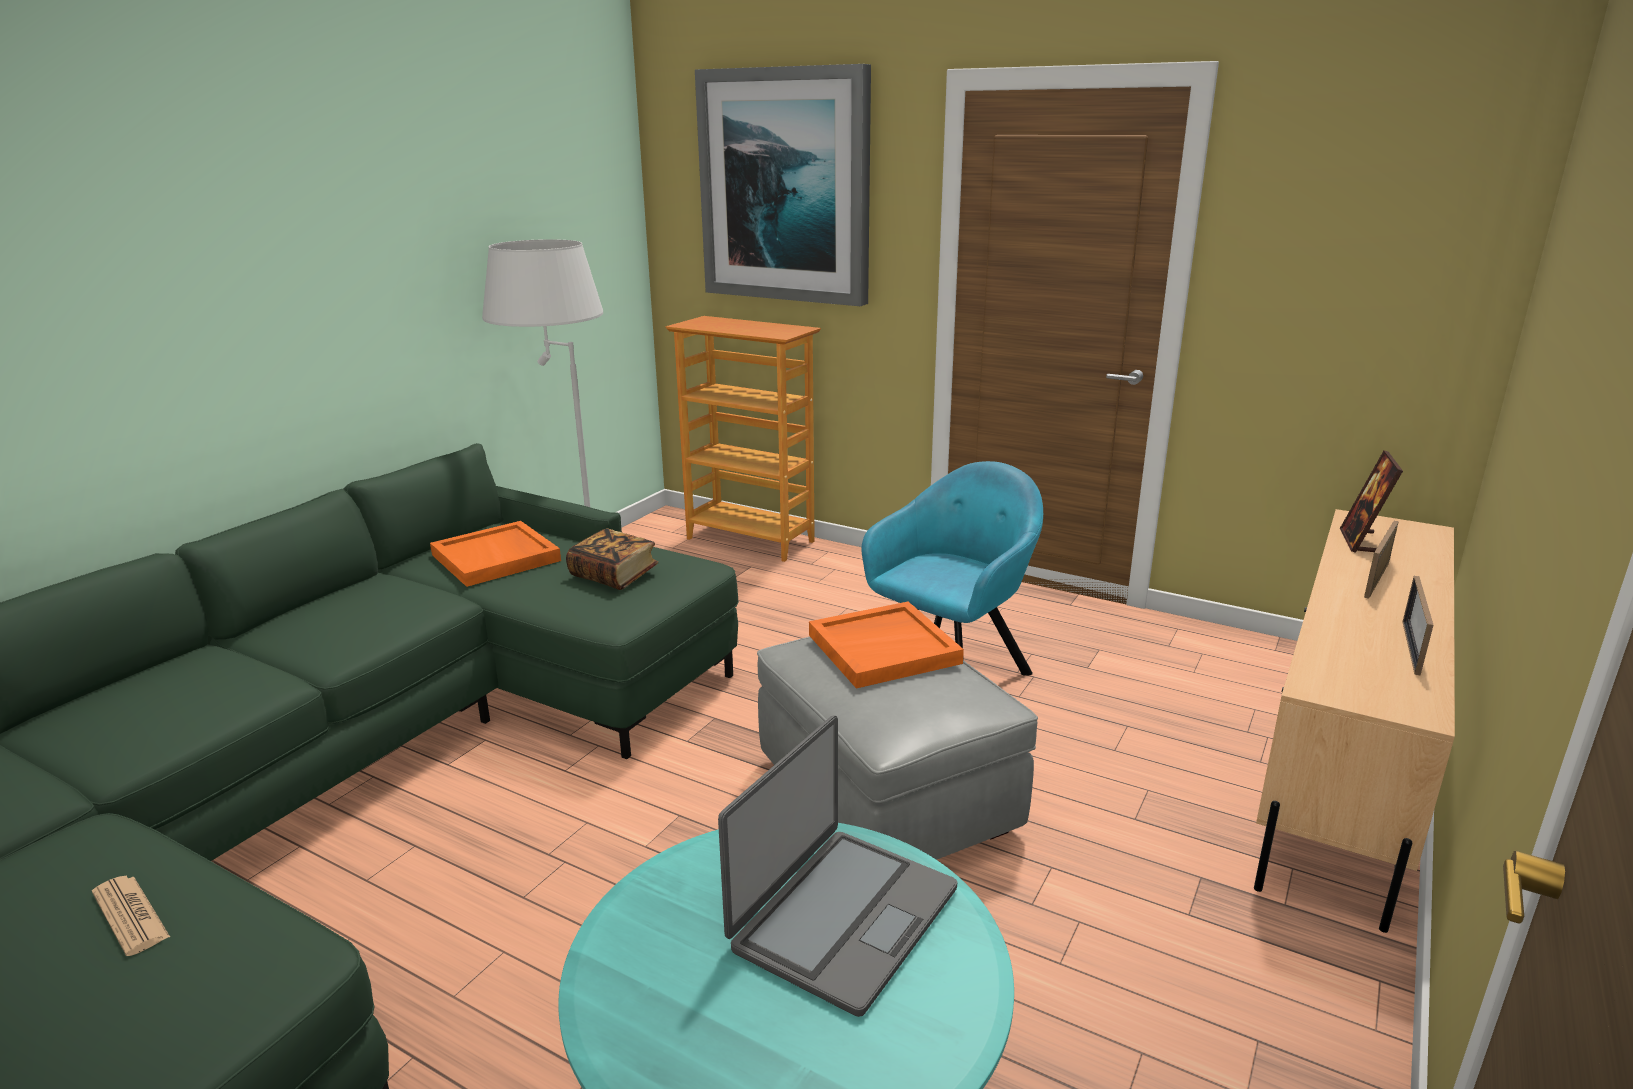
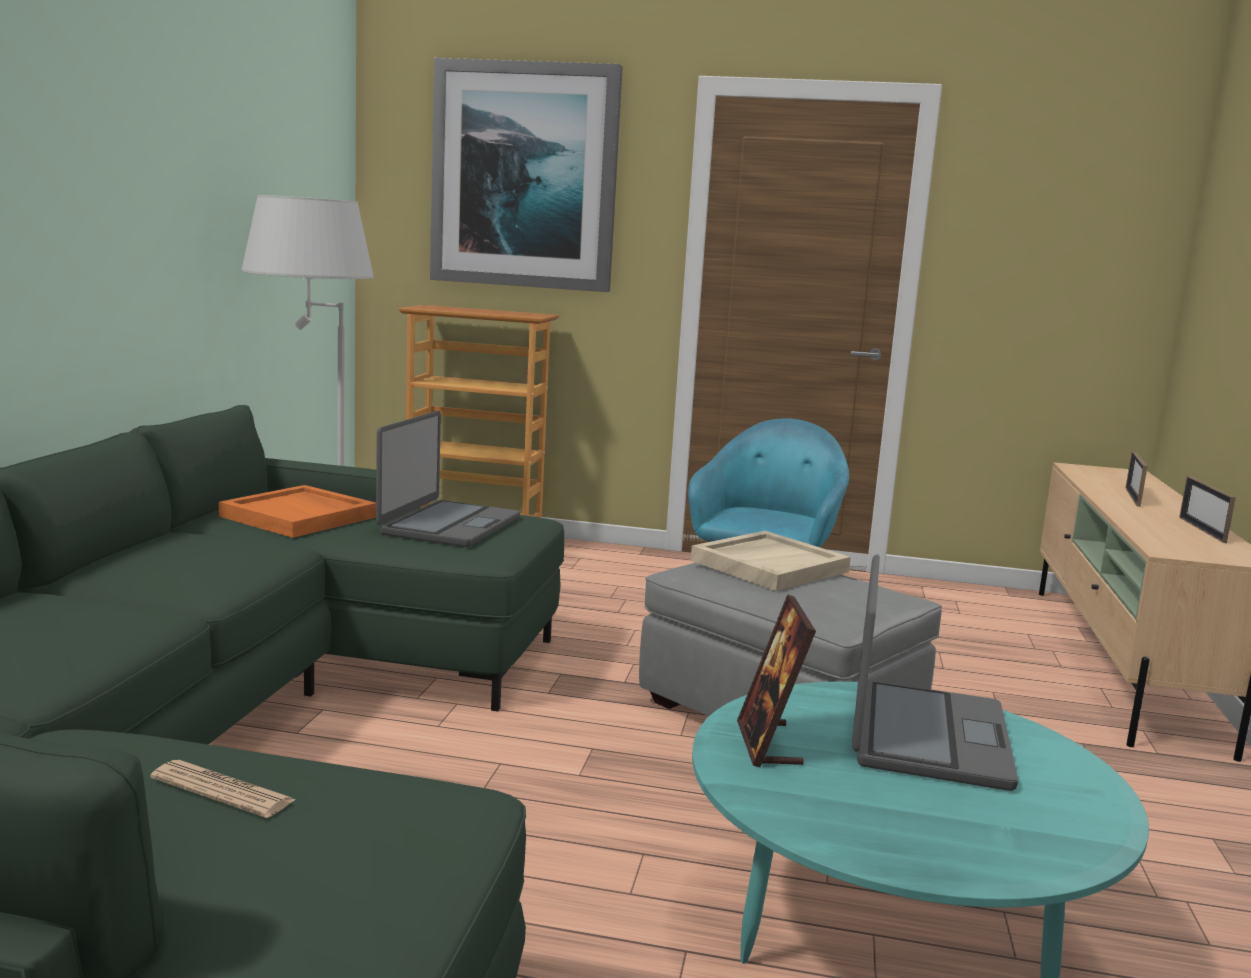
camera: 20 degrees left, 10 degrees down
book [566,528,658,590] -> laptop [376,411,520,547]
orange tray [809,602,964,689] -> beige tray [691,531,851,591]
picture frame [1340,450,1403,553] -> picture frame moved to [737,594,816,767]

